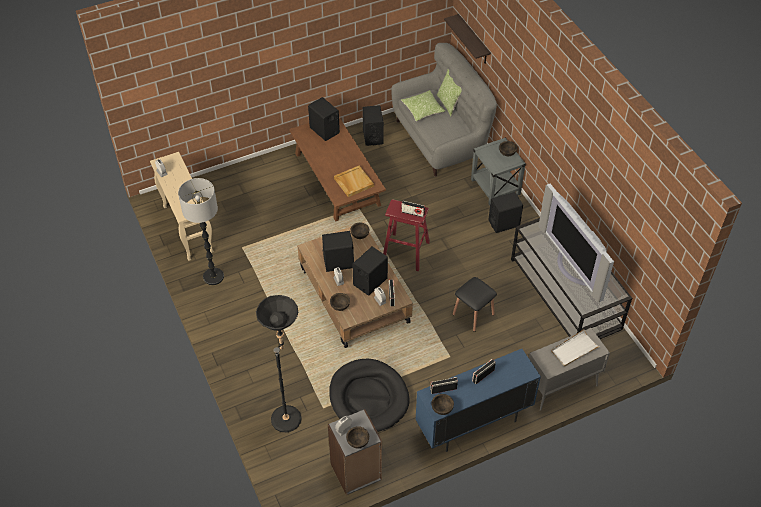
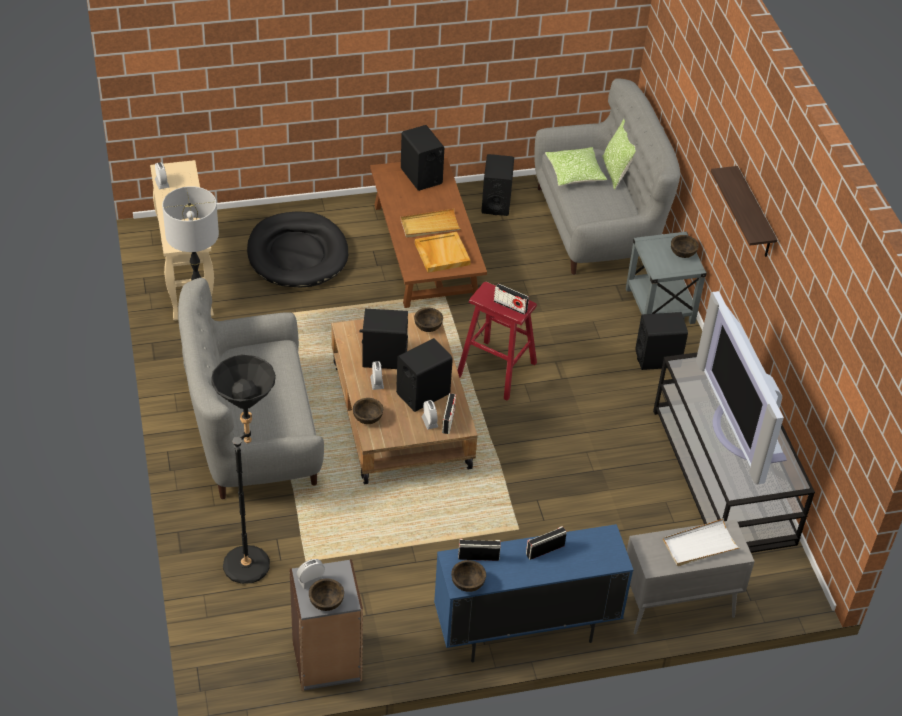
camera: 10 degrees right, 5 degrees down
black dog bed [329,359,409,432] -> black dog bed moved to [247,211,348,287]
shelf [444,14,491,64] -> shelf moved to [711,166,777,257]
black stool [453,277,497,332] -> none
none -> grey sofa [178,278,324,499]
none -> beige tray [400,209,461,238]

